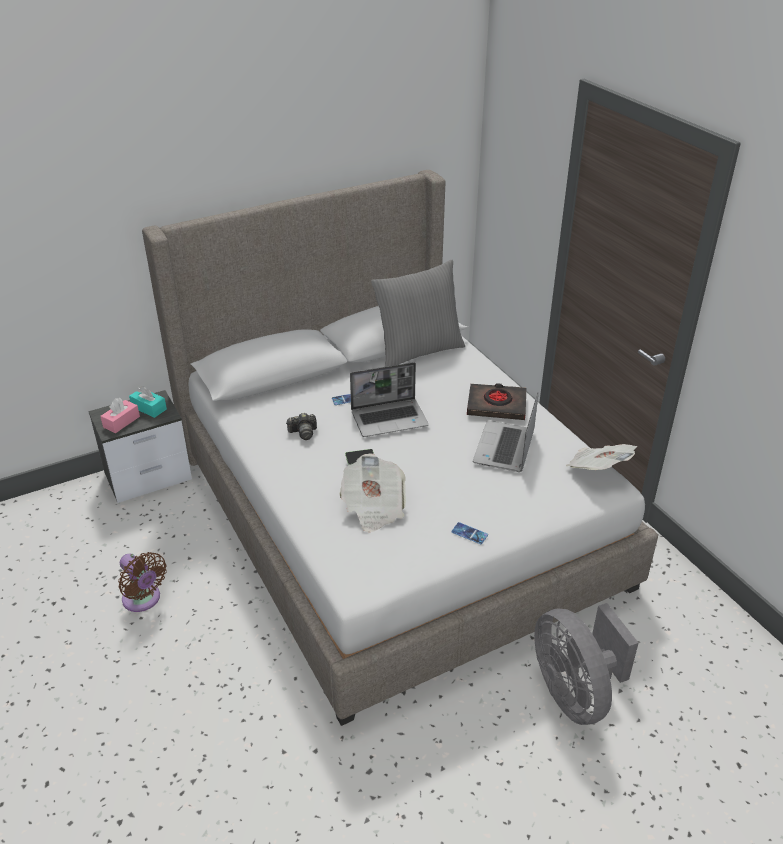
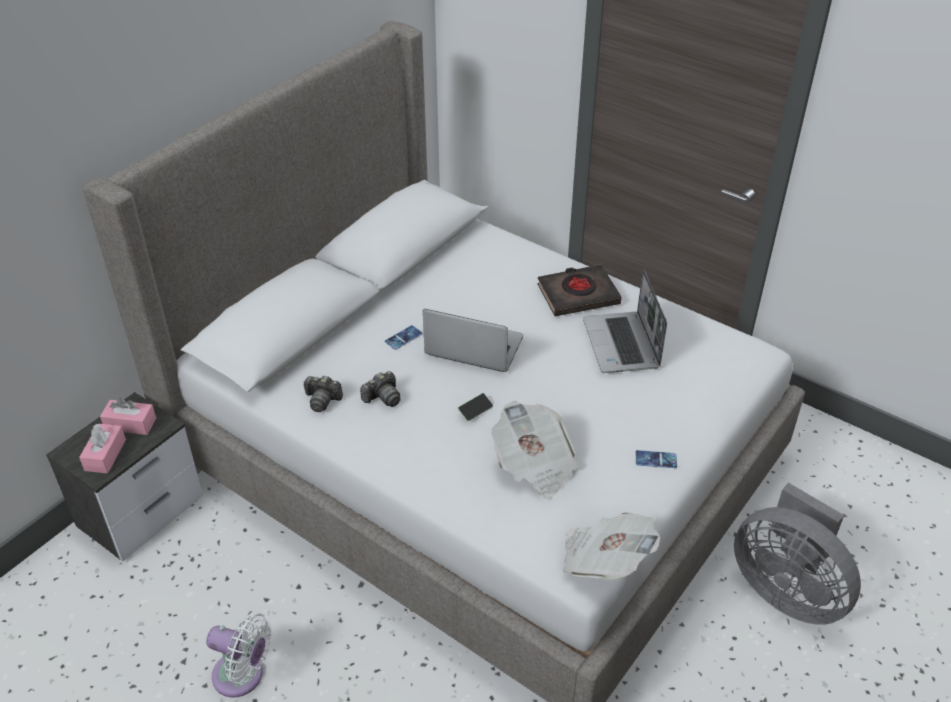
camera: 25 degrees left, 5 degrees up
brown fan [118,552,167,612] -> white fan [206,613,272,697]
turquoise tissue box [129,386,167,418] -> pink tissue box [100,398,156,435]
laptop [350,362,429,437] -> laptop turned 120 degrees counterclockwise [423,309,523,372]
grey pillow [371,260,465,367] -> none
newspaper [566,444,637,470] -> newspaper moved to [563,512,660,580]
none -> camera [303,376,343,412]

